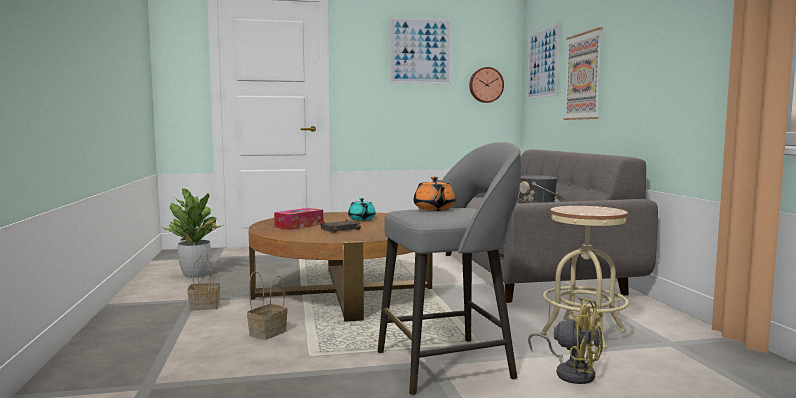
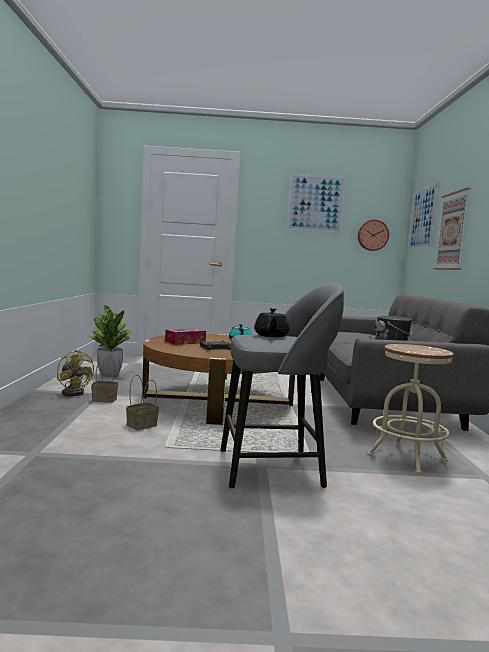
camera: 10 degrees right, 0 degrees up
orange teapot [414,177,455,211] -> black teapot [254,308,289,337]
yellow fan [528,297,603,384] -> yellow fan moved to [57,350,94,396]

